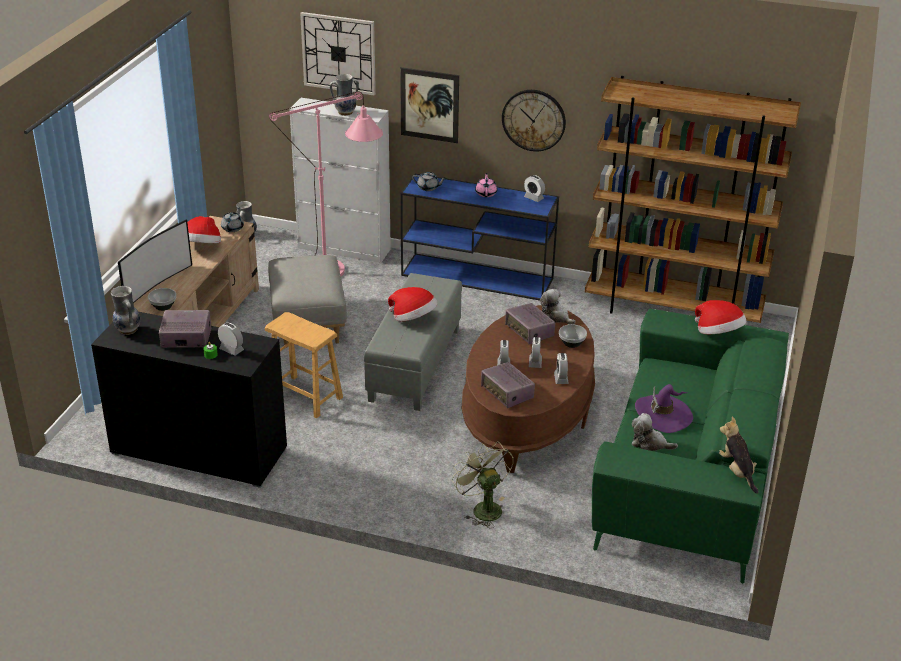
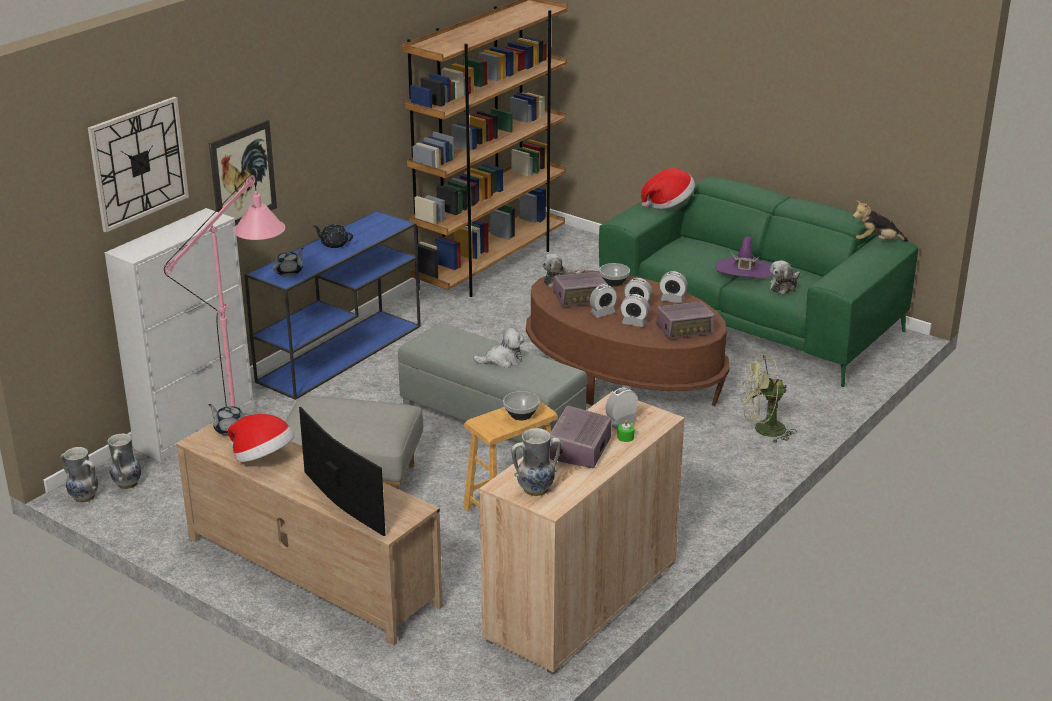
camera: 70 degrees left, 5 degrees down
black cabinet [91,312,287,488] -> beige cabinet [479,391,685,674]
bowl [148,288,176,311] -> bowl moved to [503,391,540,421]
vase [330,74,359,116] -> vase moved to [108,434,141,489]
hat [388,287,437,322] -> plush toy [473,328,525,368]
pink teapot [475,173,497,197] -> black teapot [313,224,353,248]
wall clock [502,90,566,152] -> none
alarm clock [524,175,545,202] -> alarm clock moved to [590,284,617,318]

